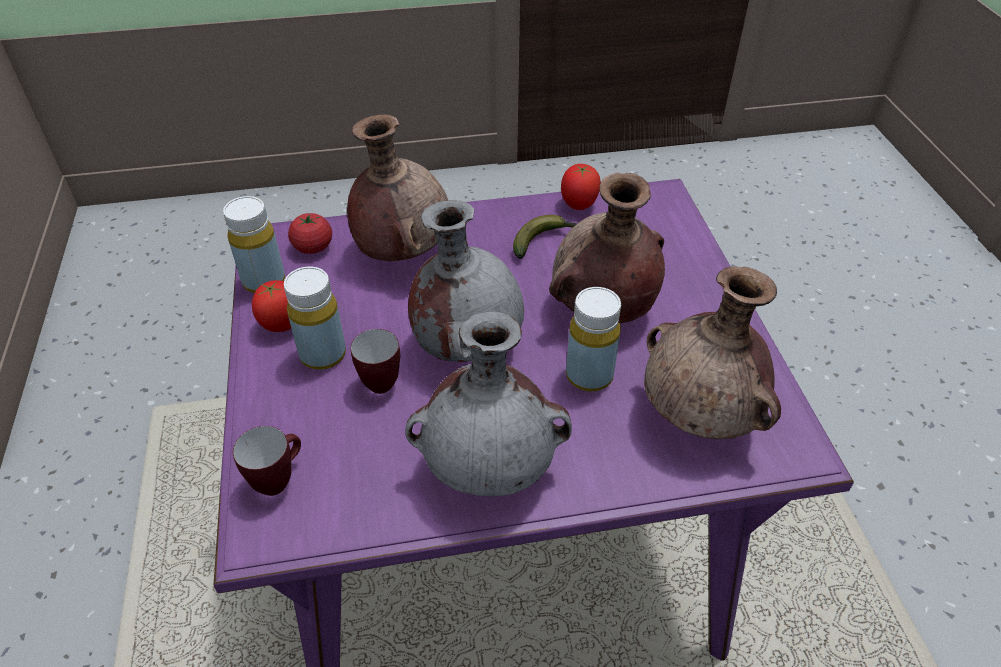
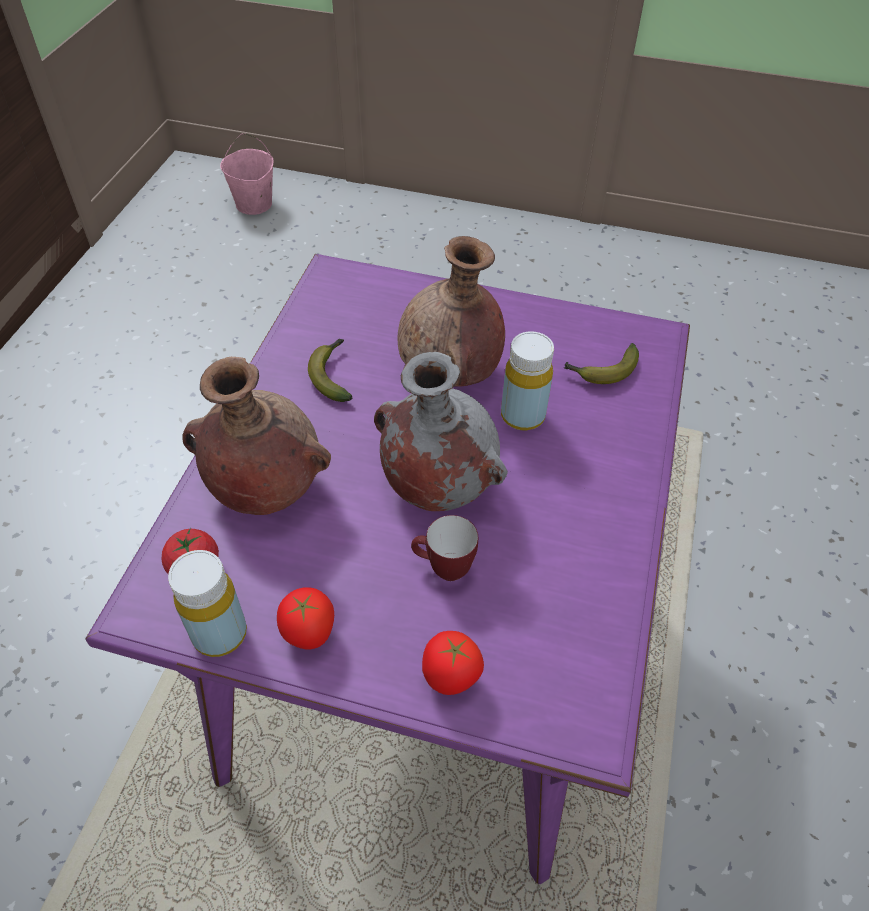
camera: 65 degrees left, 5 degrees up
mug [233,426,301,496] -> none
yellow bottle [284,267,346,370] -> none
grey vase [405,312,572,496] -> none
tomato [561,164,601,210] -> tomato moved to [422,631,484,695]
brown vase [644,266,781,439] -> banana [564,343,639,384]
none -> pink bucket [220,133,274,215]

